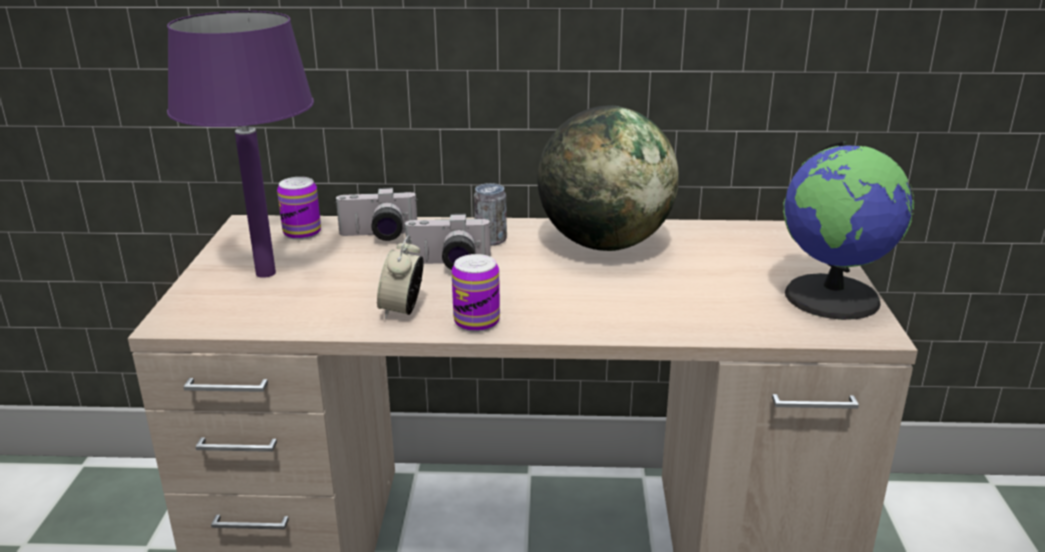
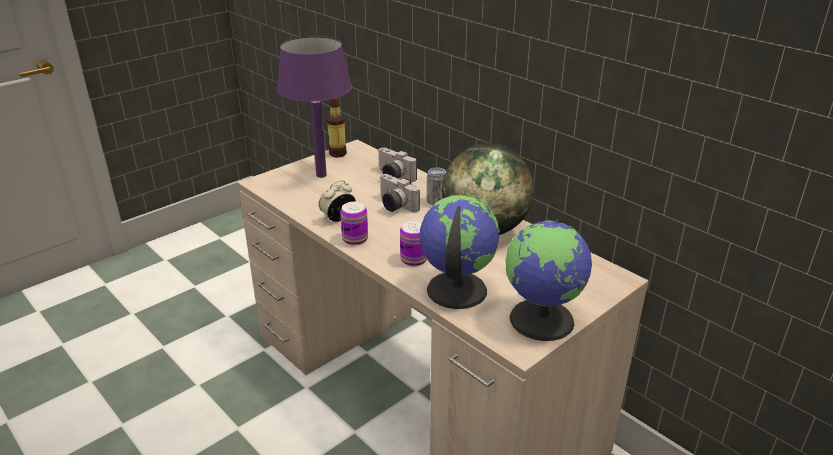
camera: 45 degrees right, 5 degrees up
can [277,177,321,240] -> can moved to [400,221,427,267]
none -> bottle [327,97,347,157]
none -> globe [420,195,500,309]

